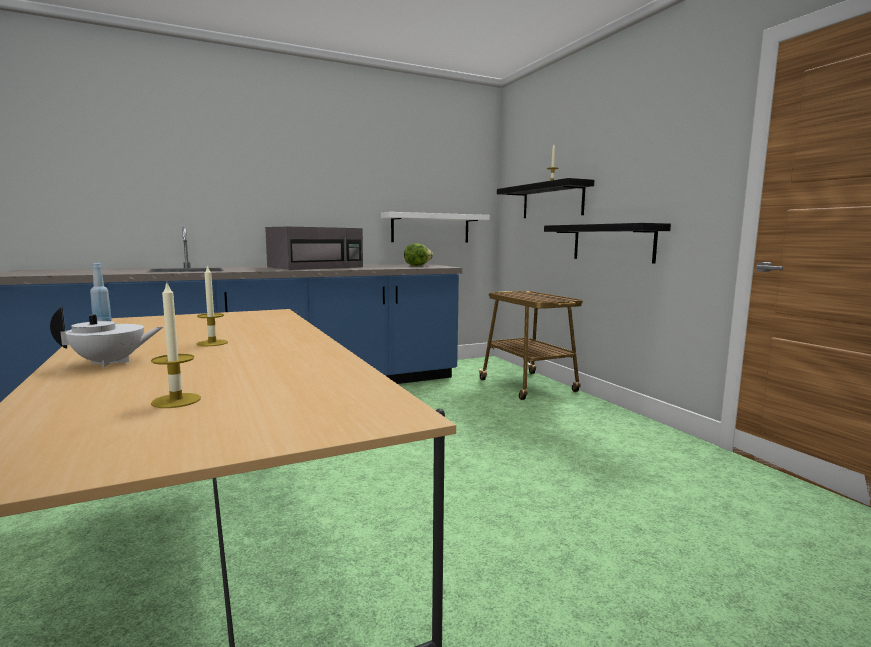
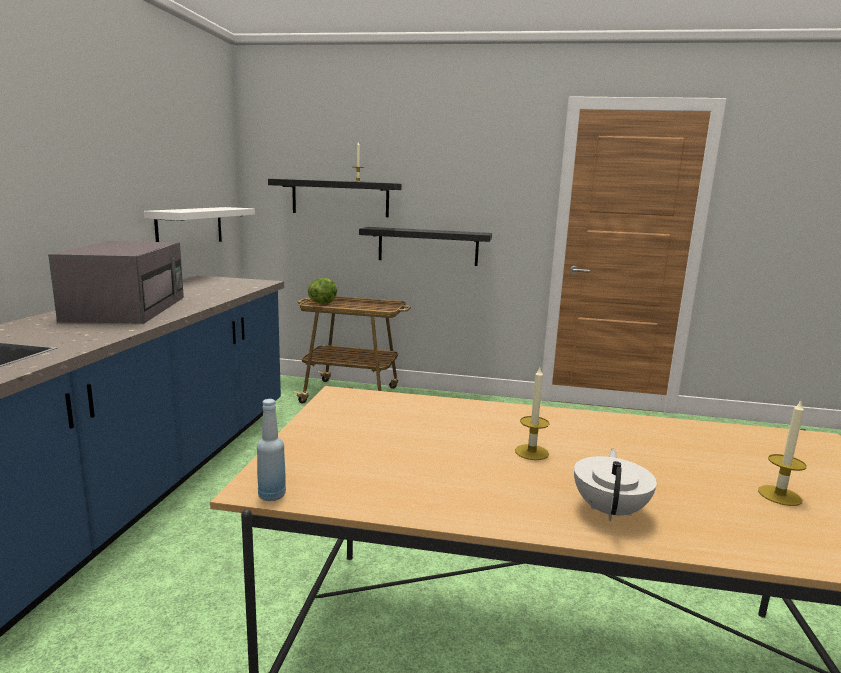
camera: 55 degrees left, 5 degrees up
lettuce [404,243,433,266] -> lettuce moved to [308,278,337,304]

